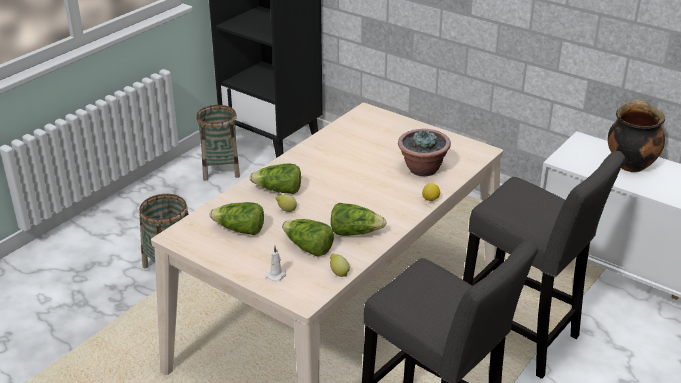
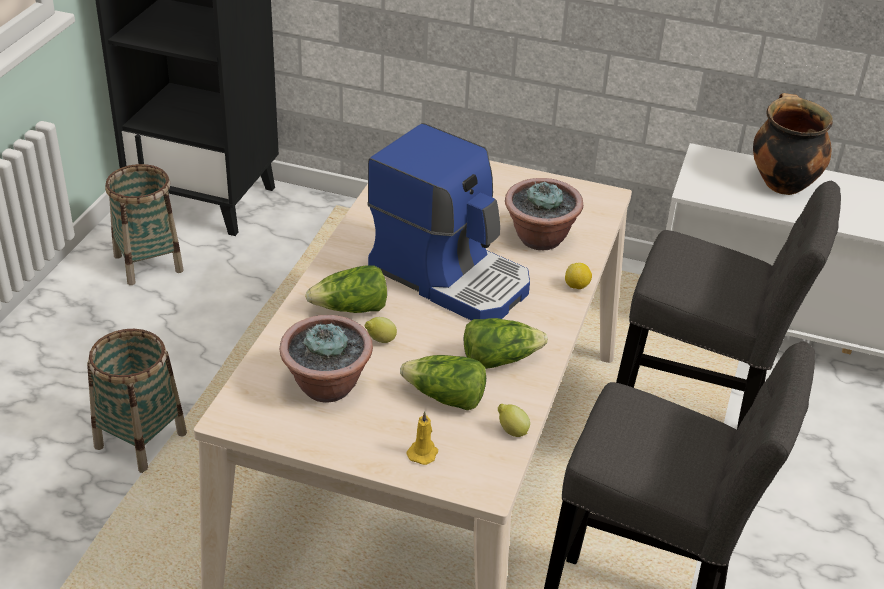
camera: 20 degrees left, 5 degrees up
lettuce [210,202,264,235] -> potted plant [280,315,373,402]
white candle [266,246,287,281] -> yellow candle [407,411,438,465]
none -> coffee machine [367,123,530,321]

